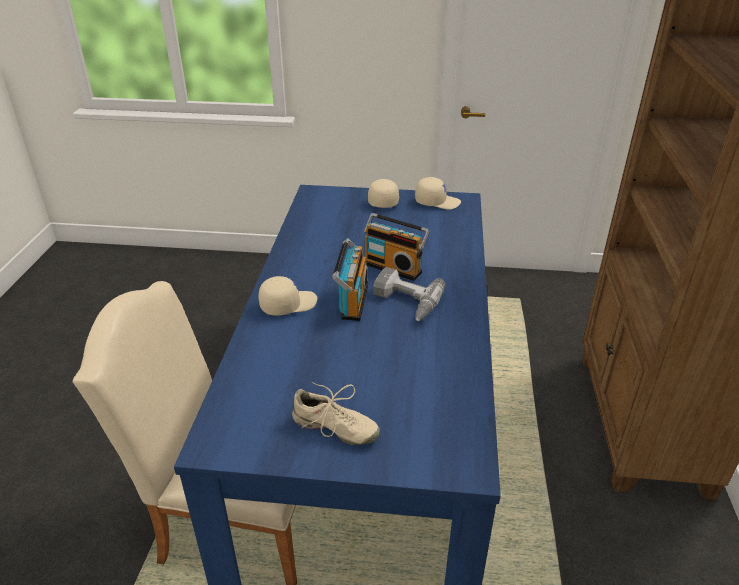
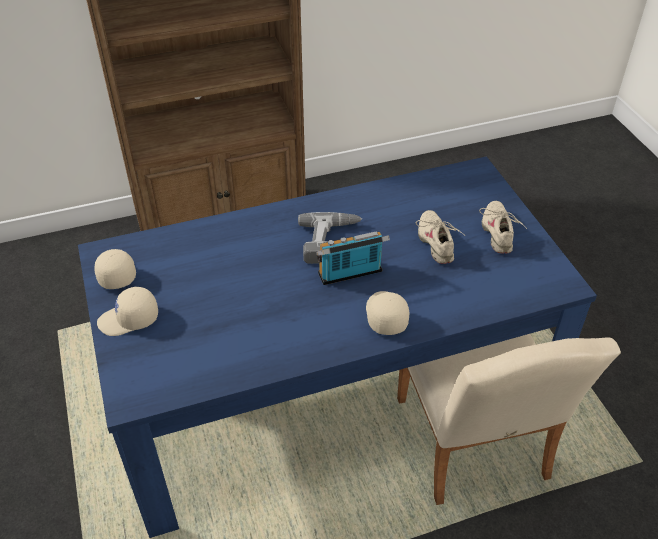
camera: 115 degrees left, 10 degrees up
beige cap [258,276,317,316] -> beige cap turned 45 degrees clockwise [366,291,409,335]
radio [364,213,430,281] -> none
none -> beige shoe [416,210,463,264]

